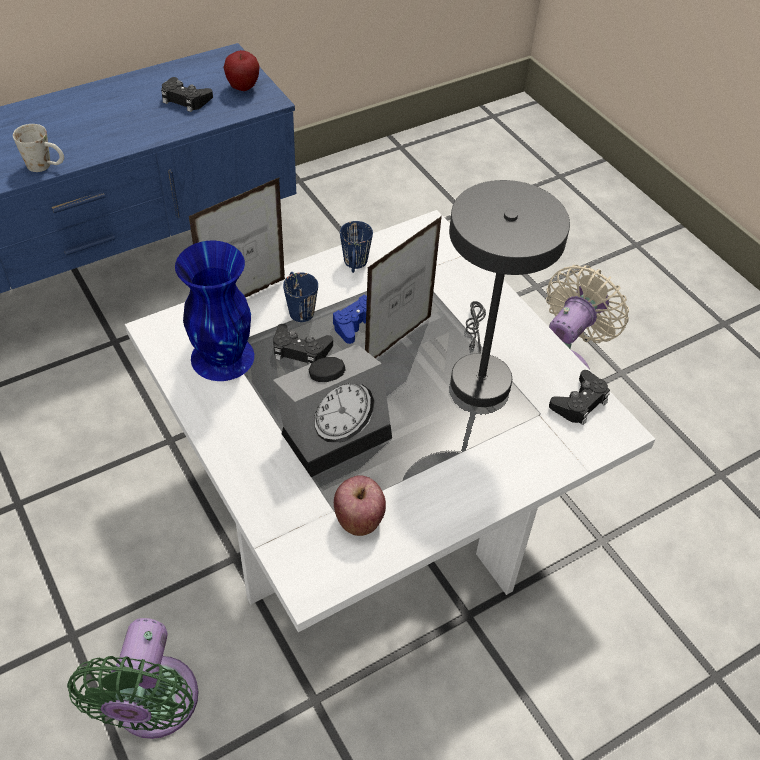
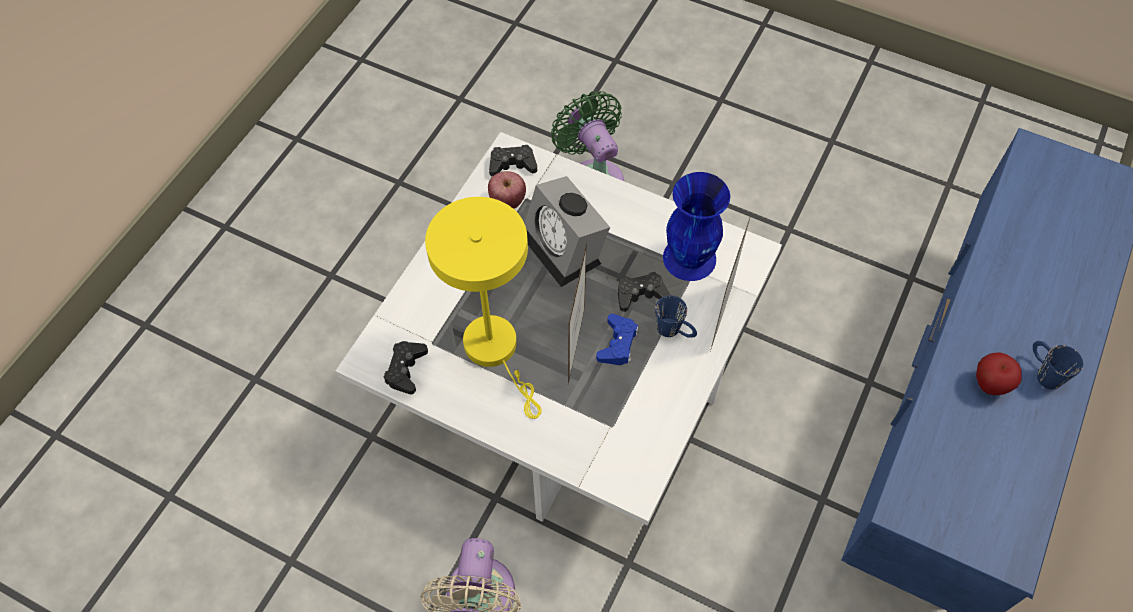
camera: 150 degrees right, 10 degrees up
white mug [13,124,64,172] -> none
black game controller [161,77,213,112] -> black game controller moved to [489,145,537,177]
apple [223,50,260,91] -> apple moved to [976,352,1022,395]
alarm clock [273,344,392,477] -> alarm clock turned 60 degrees counterclockwise [524,176,610,287]
blue mug [340,221,373,273] -> blue mug moved to [1033,341,1083,389]
grey table lamp [449,180,570,407] -> yellow table lamp [425,197,542,419]

